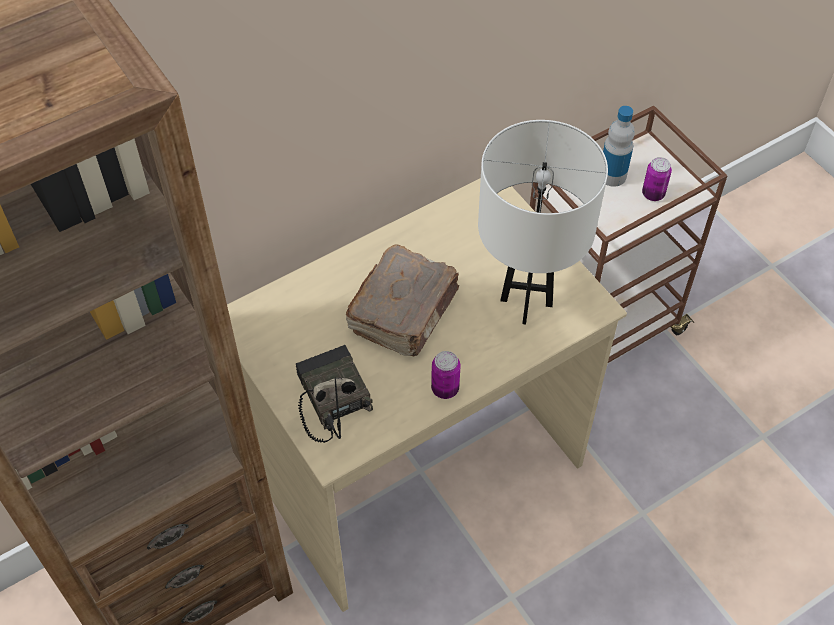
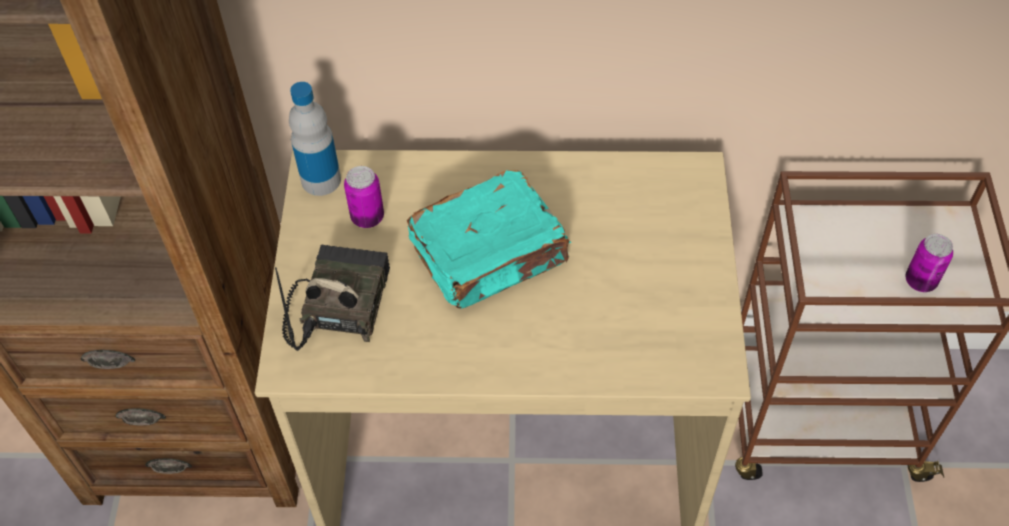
camera: 35 degrees right, 0 degrees up
brown book [346,244,459,356] -> turquoise book [407,170,571,309]
can [431,351,461,399] -> can moved to [344,166,384,228]
white table lamp [478,120,608,324] -> none
bottle [603,106,635,187] -> bottle moved to [289,82,341,196]

